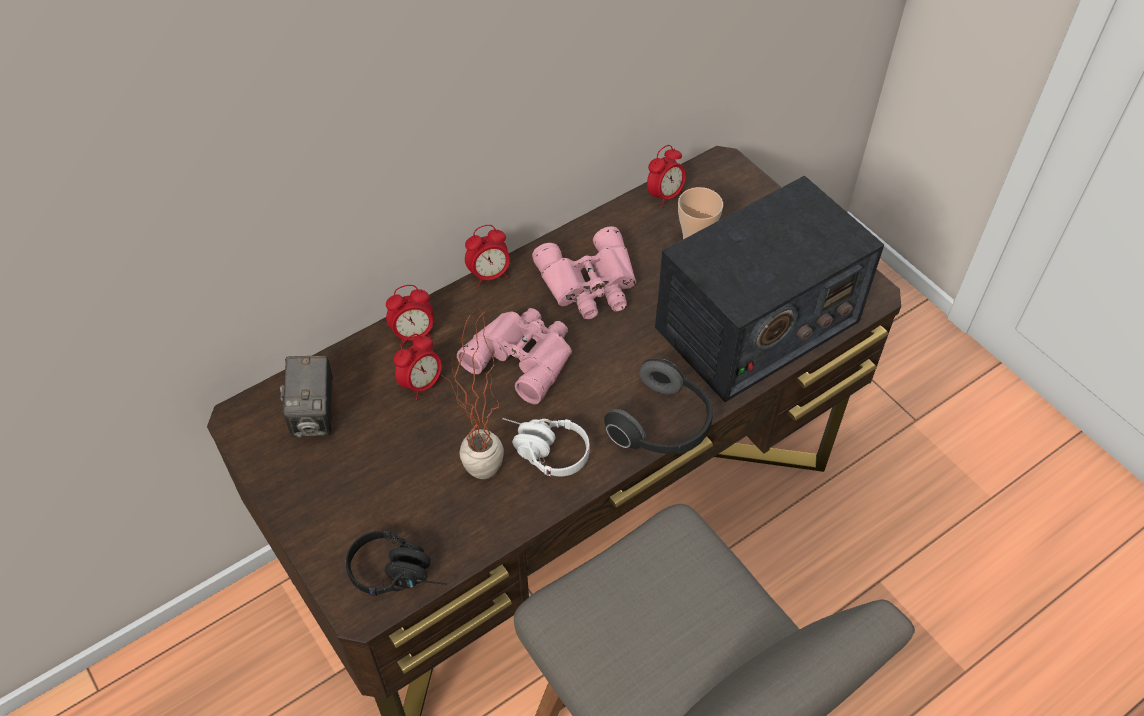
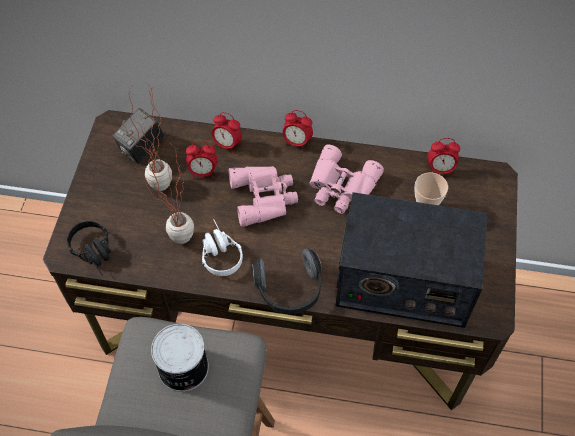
camera: 45 degrees right, 5 degrees up
none -> potted plant [114,83,172,191]
none -> can [151,324,209,392]

